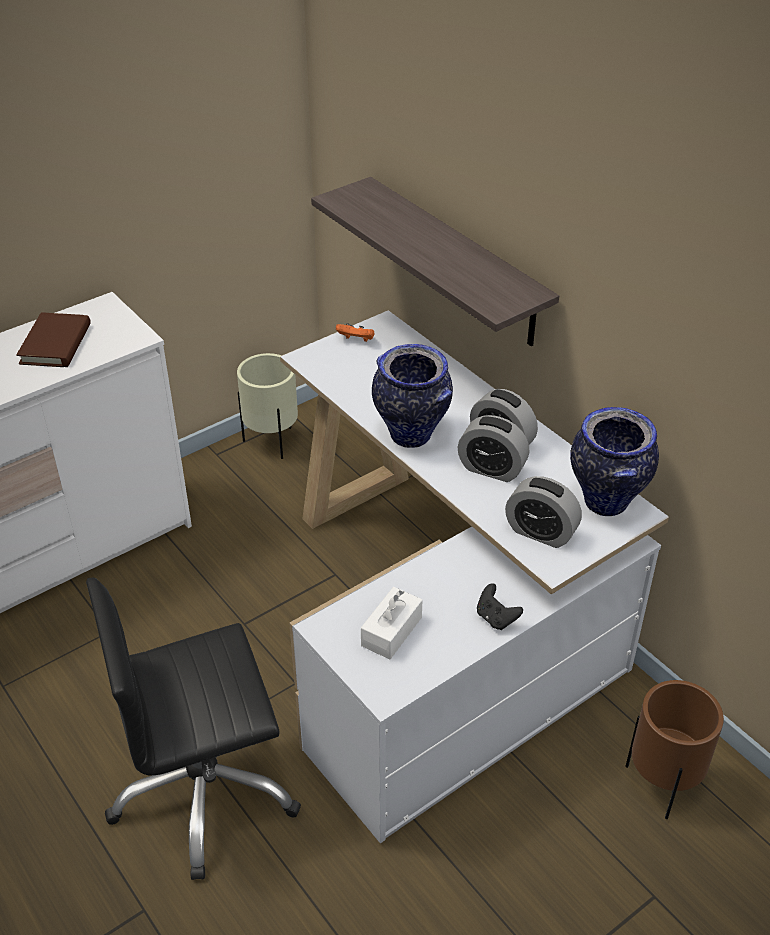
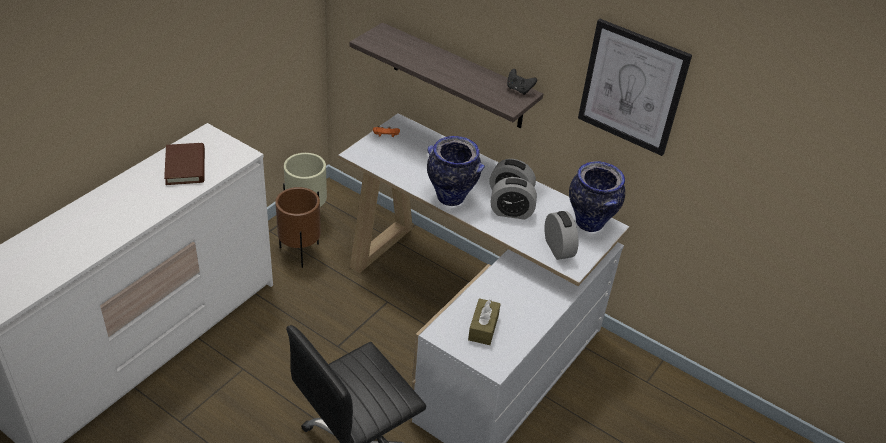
camera: 20 degrees left, 0 degrees up
white tissue box [361,587,422,659] -> brown tissue box [468,298,501,345]
black game controller [477,583,523,630] -> black game controller moved to [507,69,537,95]
alarm clock [505,476,582,548] -> alarm clock turned 120 degrees counterclockwise [545,211,578,260]
brown planter [625,680,724,819] -> brown planter moved to [275,187,321,268]
none -> picture [578,19,692,156]

